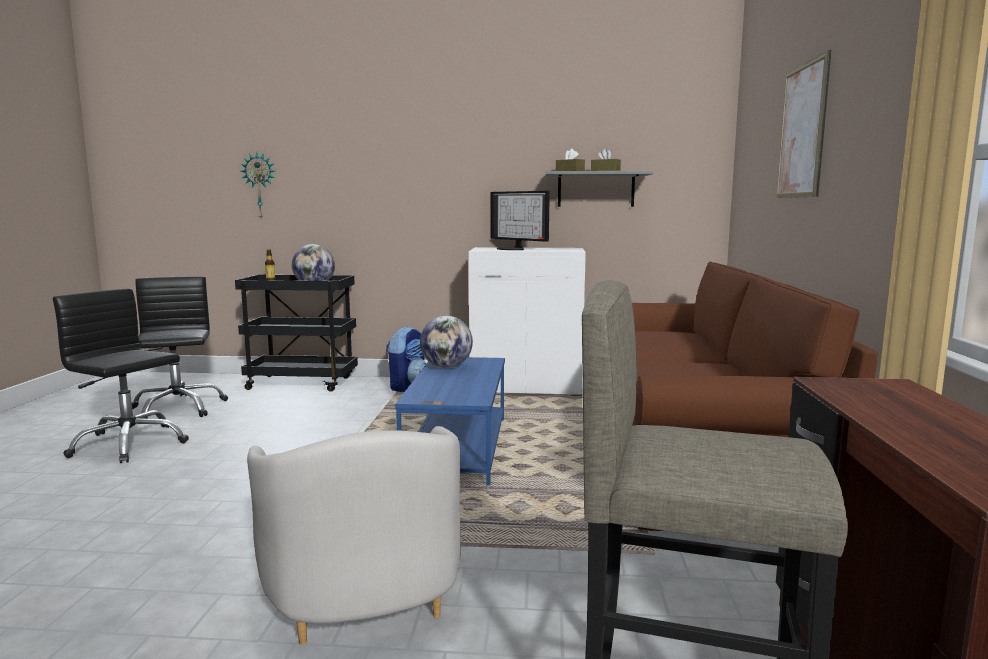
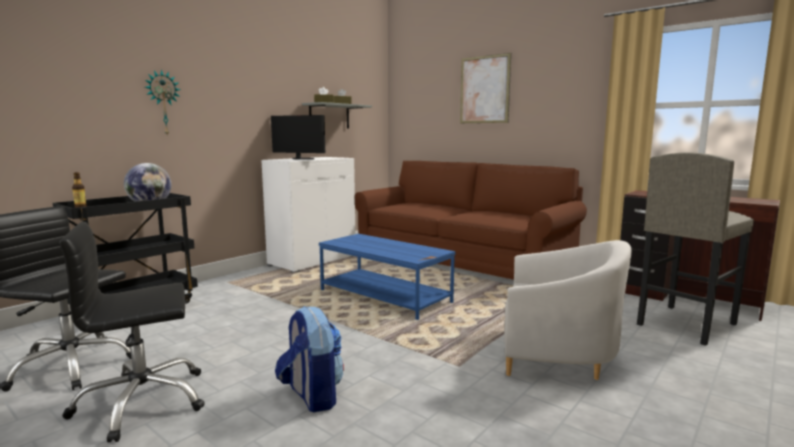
camera: 55 degrees left, 0 degrees up
wall clock [241,152,275,218] -> wall clock moved to [145,69,180,135]
backpack [386,326,426,392] -> backpack moved to [275,306,344,412]
globe [420,316,473,368] -> none
monitor [490,191,550,250] -> monitor turned 150 degrees counterclockwise [271,115,325,160]

